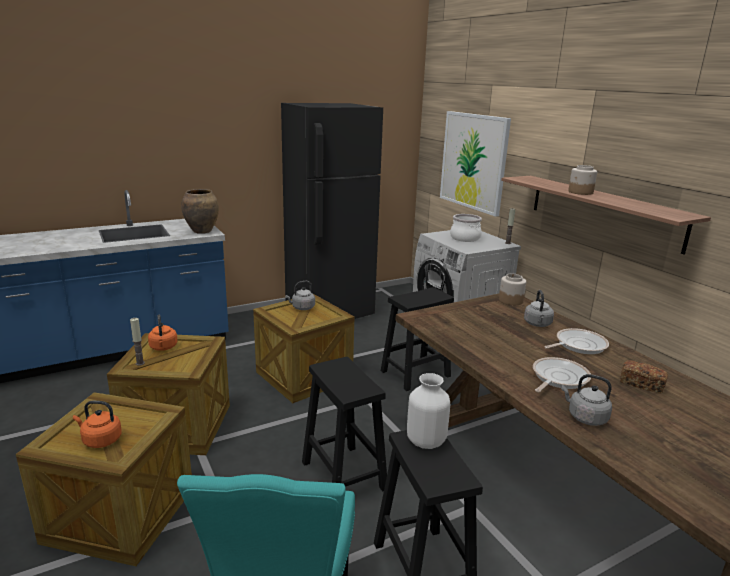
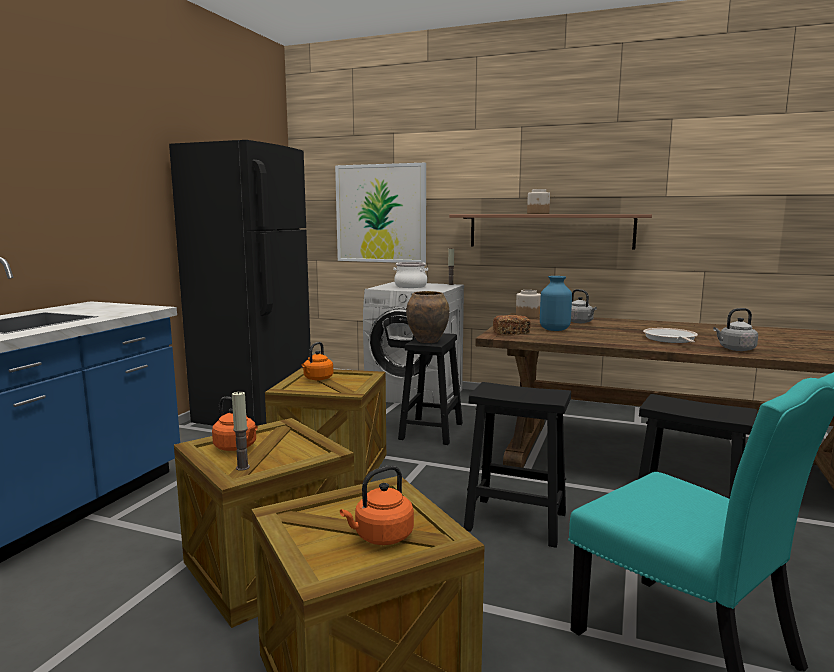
camera: 40 degrees left, 10 degrees down
brown vase [181,189,219,234] -> brown vase moved to [406,291,449,343]
grey kettle [285,281,315,310] -> orange kettle [302,342,333,380]
white vase [407,373,450,449] -> none
frying pan [544,328,609,354] -> none
bread [620,360,668,393] -> bread moved to [493,315,531,335]
none -> blue vase [540,276,572,331]

